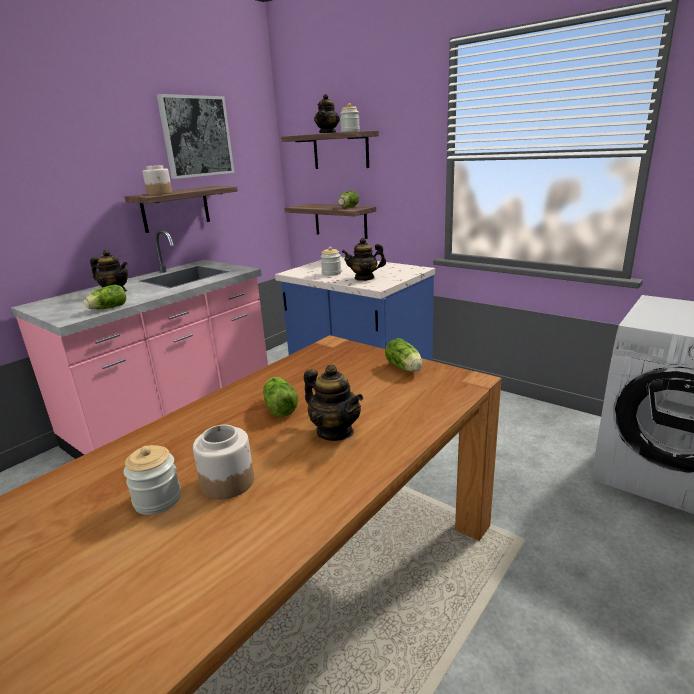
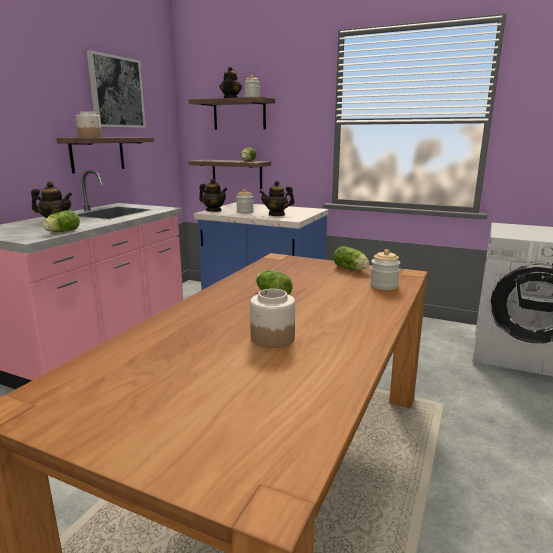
camera: 15 degrees left, 5 degrees down
jar [124,445,181,515] -> jar moved to [370,249,400,290]
teapot [304,364,363,441] -> teapot moved to [199,178,227,212]

